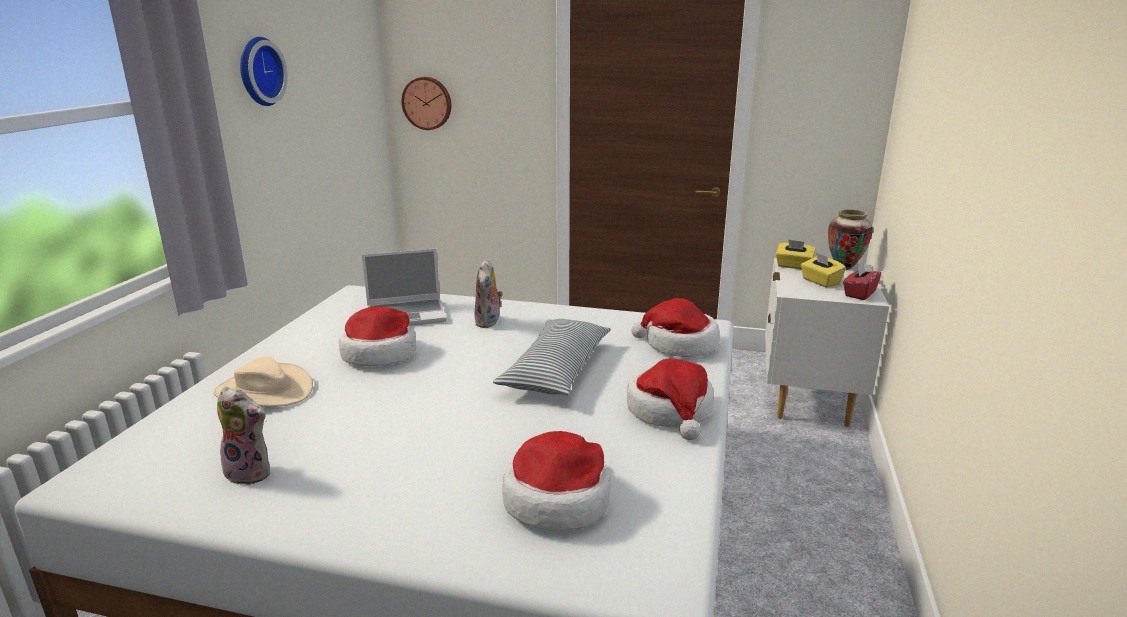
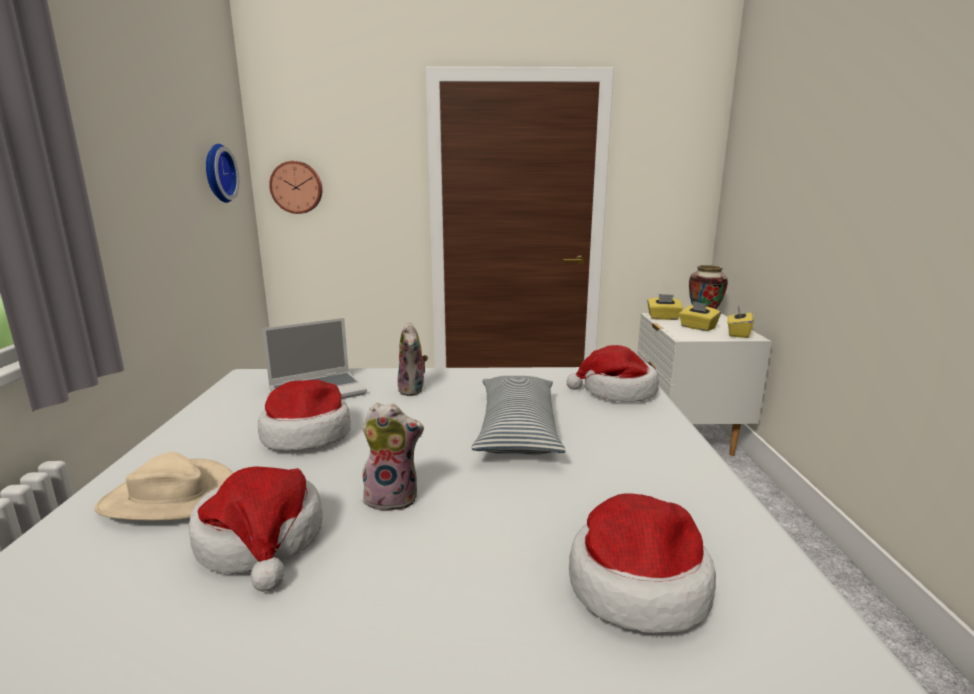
camera: 15 degrees left, 5 degrees down
plush toy [217,387,270,485] -> plush toy moved to [362,403,424,512]
wall clock [240,37,288,106] -> wall clock moved to [206,144,239,203]
hat [627,359,714,440] -> hat moved to [189,466,323,592]
red tissue box [843,262,881,300] -> yellow tissue box [727,306,754,338]

